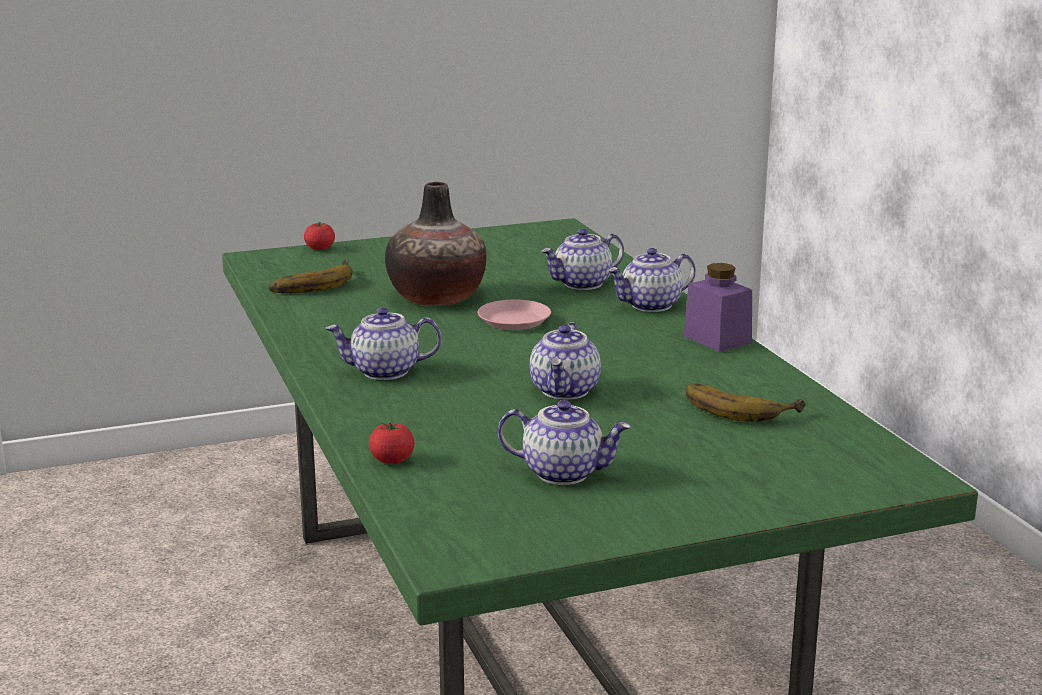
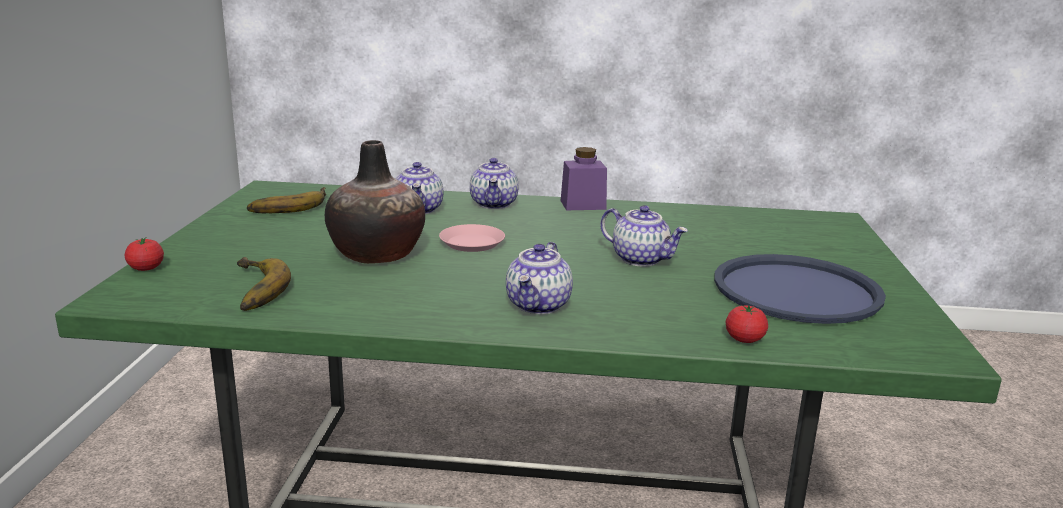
camera: 65 degrees left, 0 degrees up
teapot [498,400,631,485] -> blue tray [714,254,886,324]
banana [686,383,806,422] -> banana moved to [247,187,326,213]

